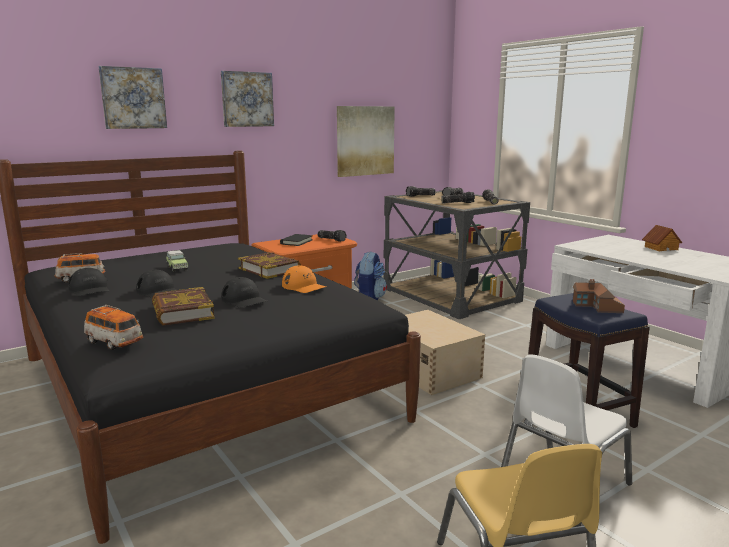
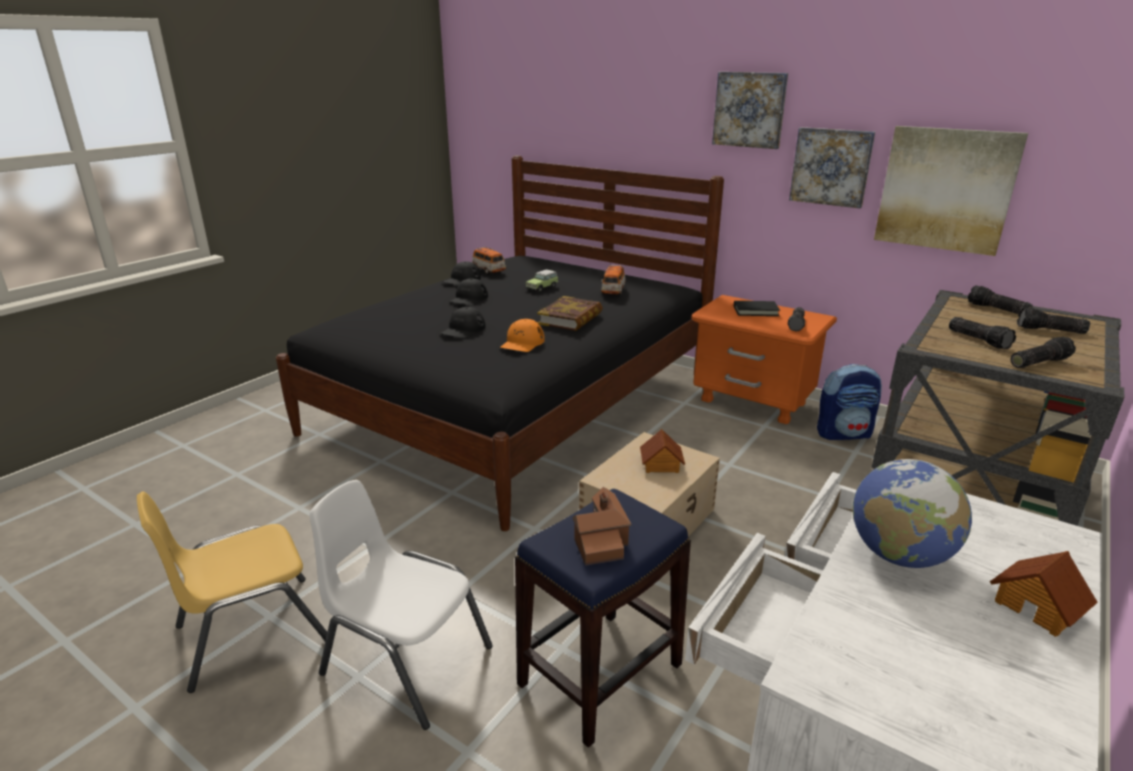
camera: 70 degrees right, 10 degrees up
toy car [84,305,143,350] -> toy car moved to [601,265,626,295]
picture [98,66,167,129] -> picture moved to [789,127,875,208]
book [152,287,215,326] -> none
none -> toy house [640,429,685,473]
none -> globe [853,459,972,568]

